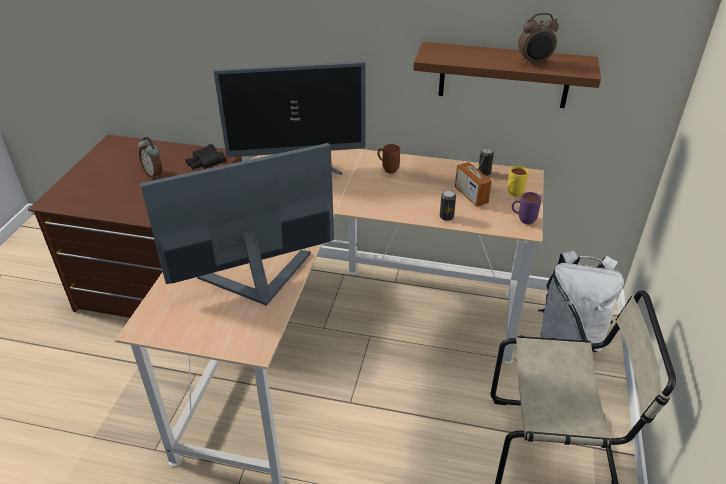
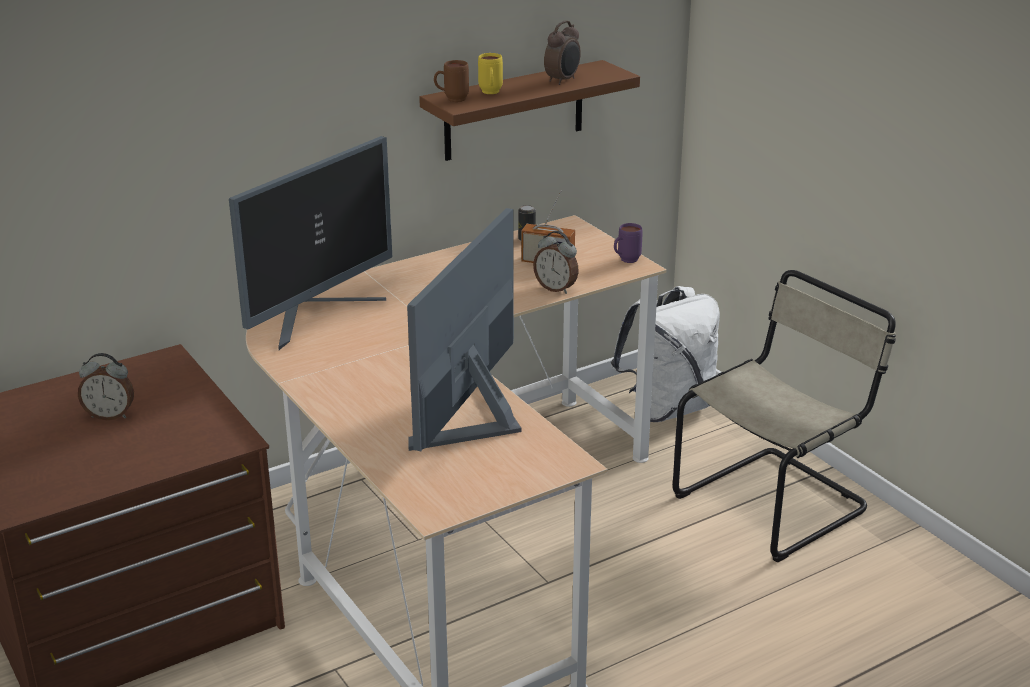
camera: 45 degrees left, 10 degrees down
black binoculars [185,144,226,170] -> none
brown mug [378,144,400,173] -> brown mug moved to [434,60,469,102]
can [440,190,456,221] -> alarm clock [533,231,579,294]
yellow mug [507,166,528,197] -> yellow mug moved to [478,53,503,94]

